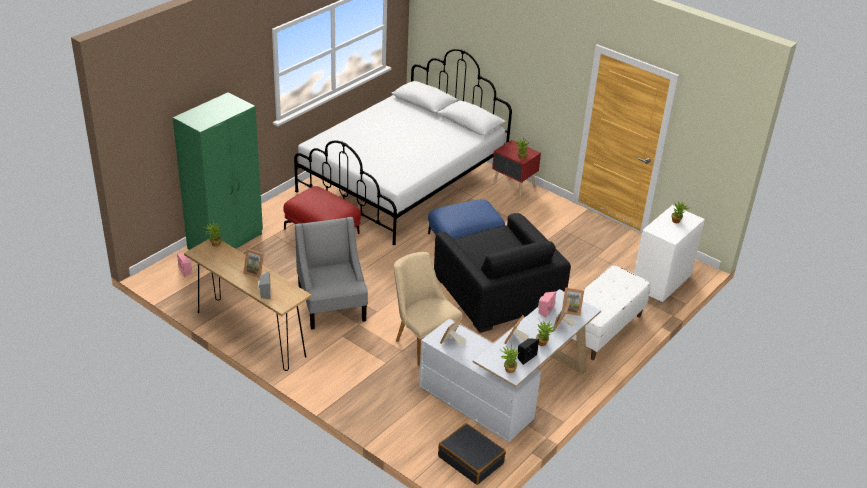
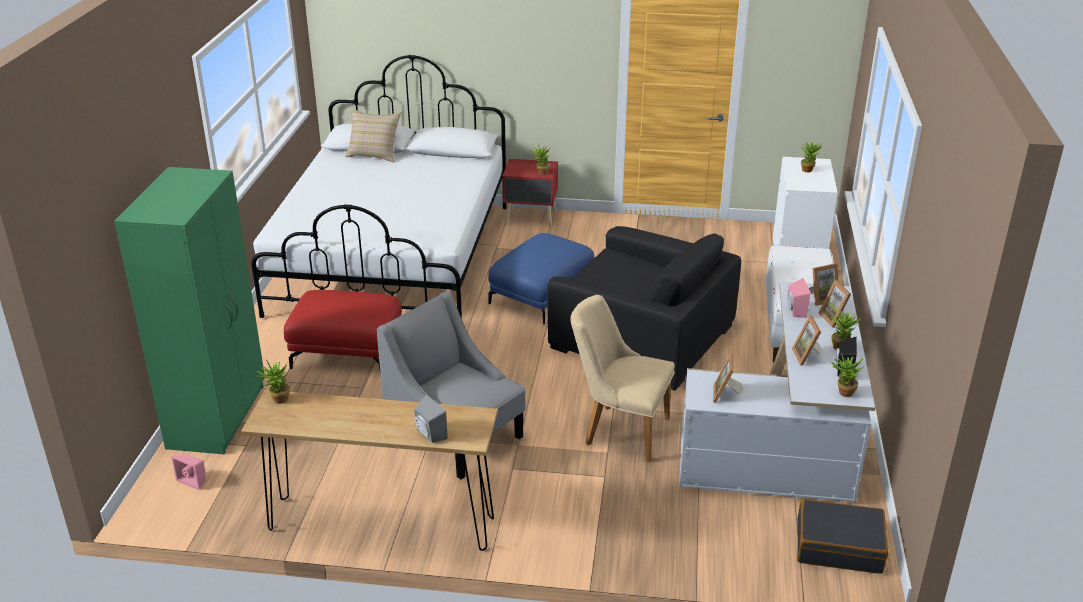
camera: 30 degrees left, 5 degrees down
picture frame [243,249,264,279] -> none
none -> beige pillow [345,108,401,162]

